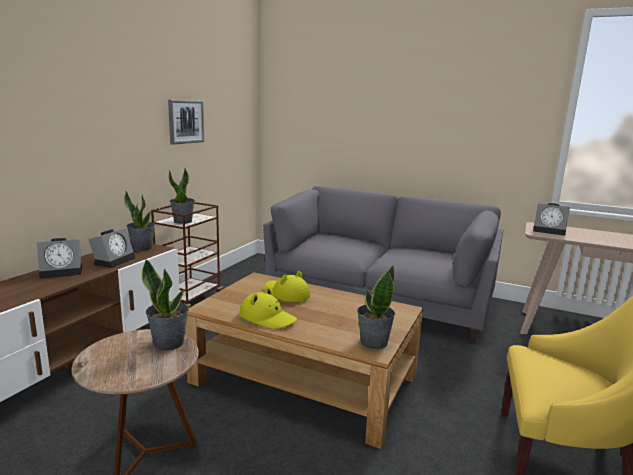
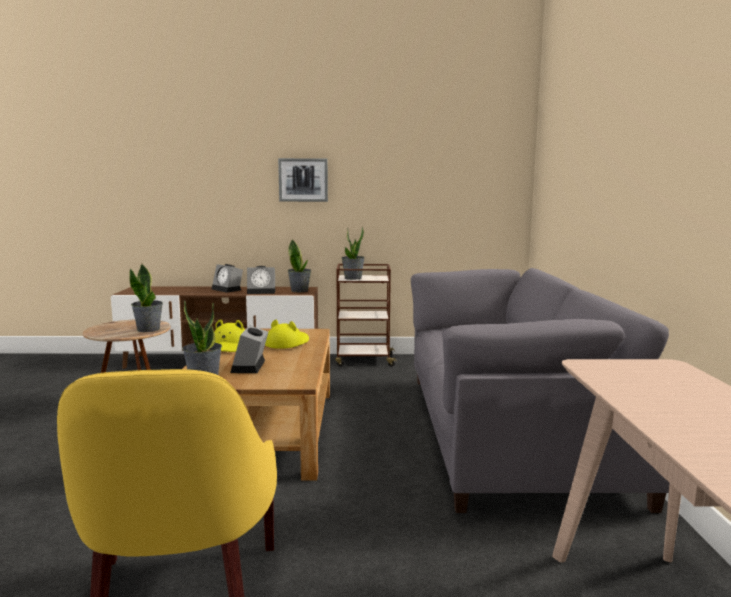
camera: 65 degrees right, 5 degrees down
picture [168,99,204,145] -> picture moved to [278,158,328,202]
alarm clock [533,203,570,236] -> alarm clock moved to [230,325,268,373]

